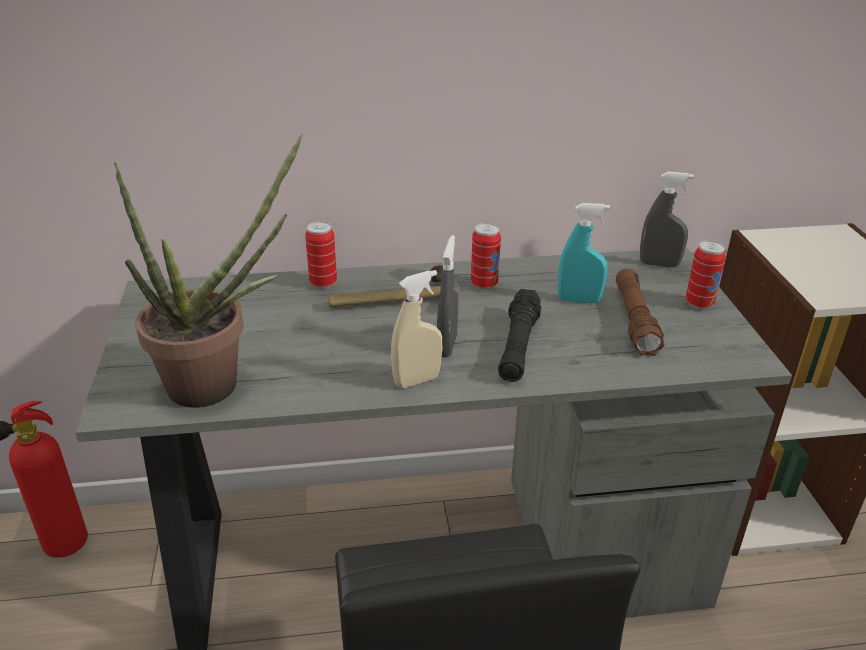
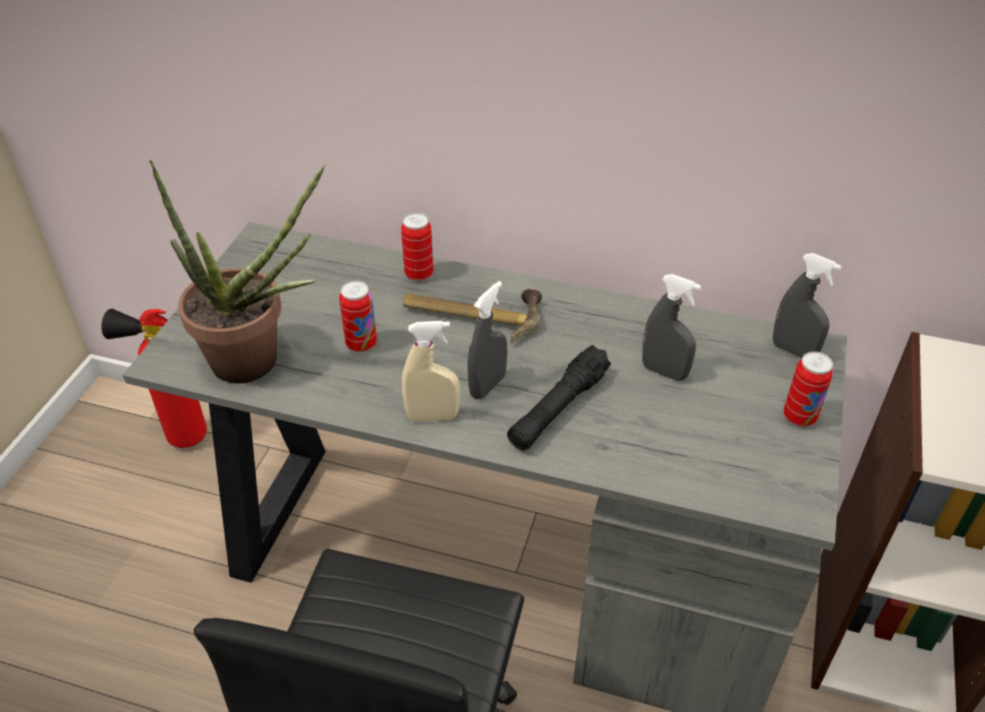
camera: 25 degrees right, 10 degrees up
can [471,223,501,290] -> can moved to [339,281,377,352]
turquoise spray bottle [558,203,610,303] -> grey spray bottle [642,274,701,381]
brown flashlight [616,269,664,356] -> none

